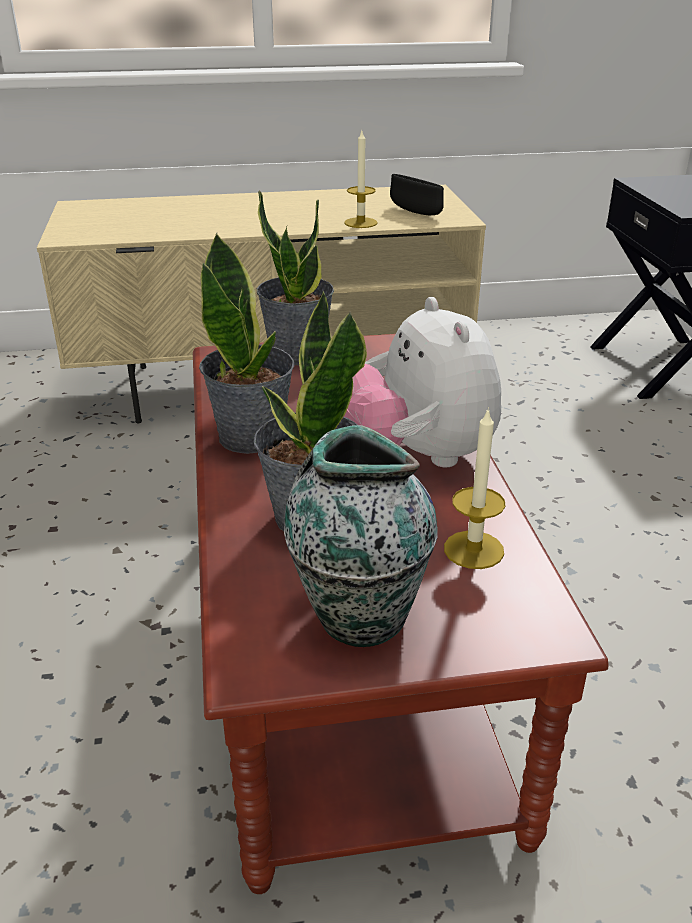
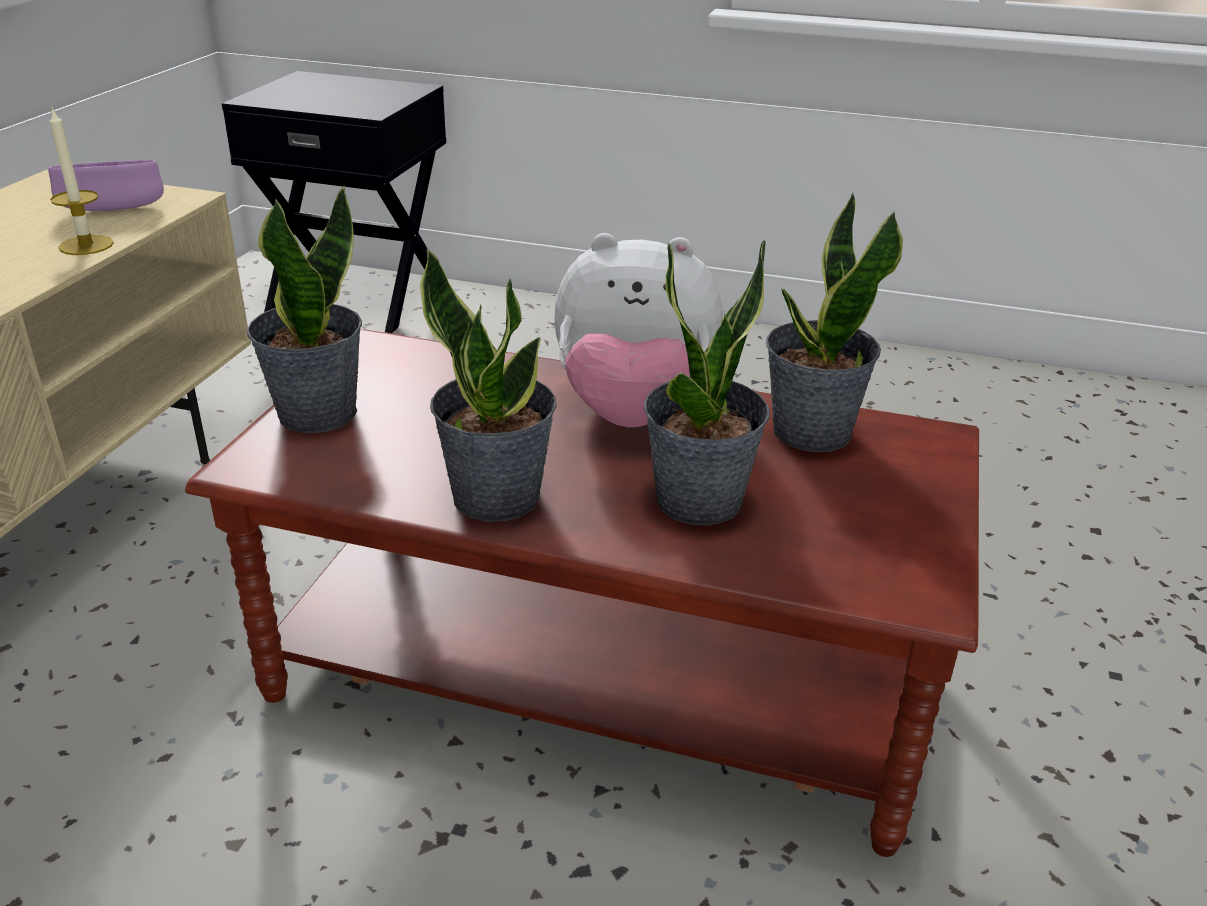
camera: 65 degrees left, 0 degrees up
vase [284,425,438,647] -> none
black bowl [390,174,444,215] -> purple bowl [48,160,164,211]
candle [444,407,506,569] -> potted plant [766,192,903,452]

